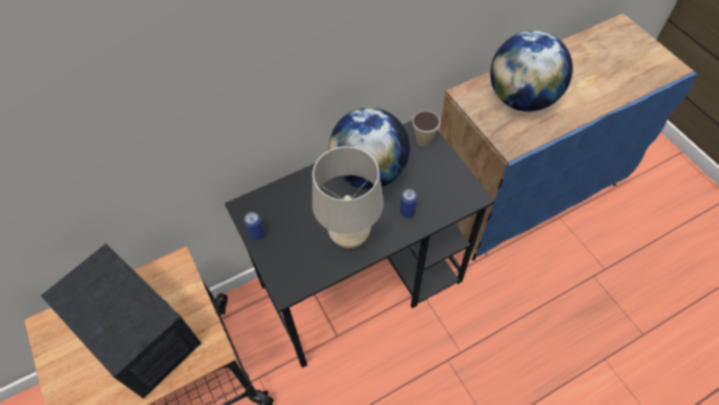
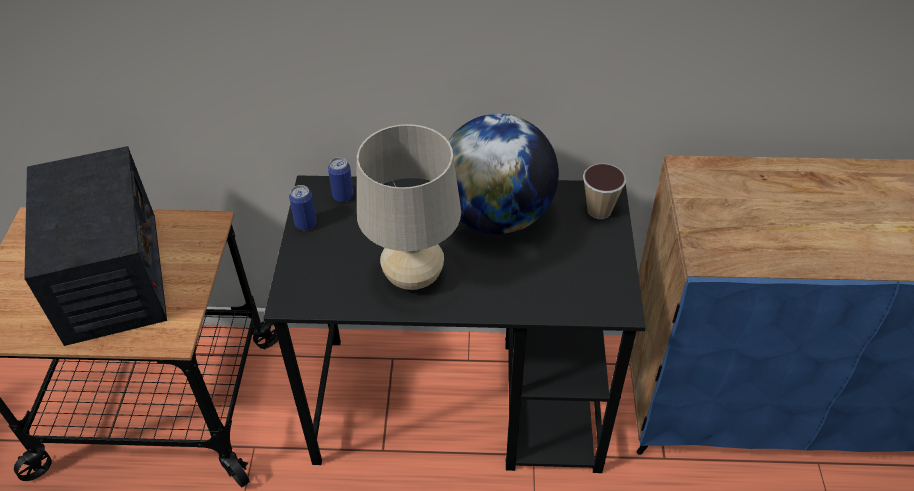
camera: 30 degrees right, 10 degrees down
can [400,189,417,218] -> can moved to [328,157,354,202]
globe [490,30,573,111] -> none

